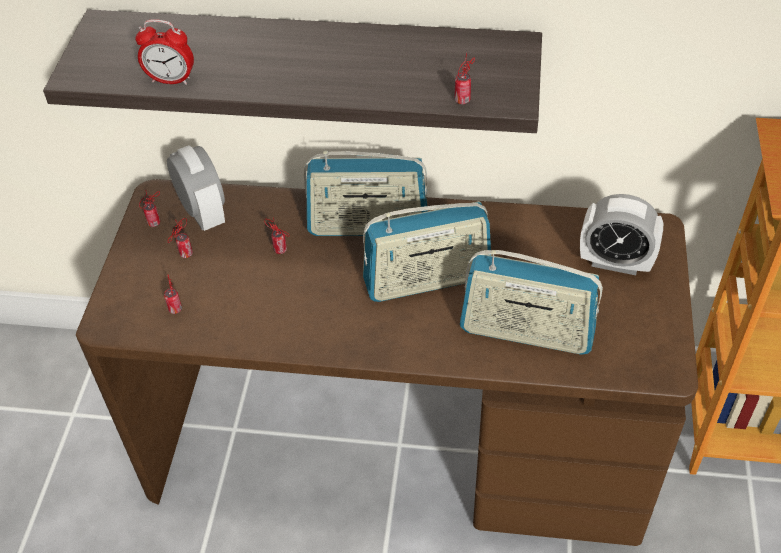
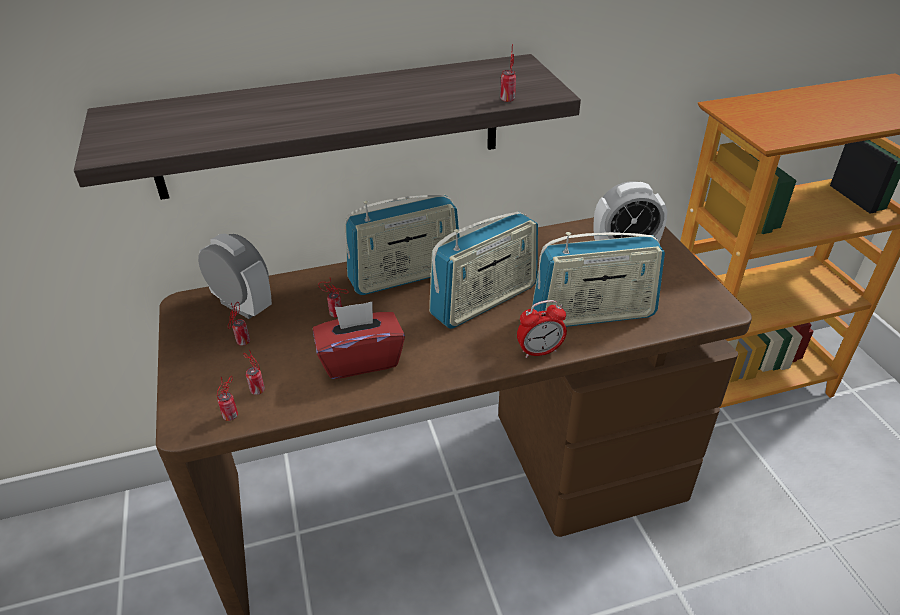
camera: 25 degrees left, 10 degrees down
alarm clock [135,19,194,85] -> alarm clock moved to [517,300,567,358]
can [139,191,160,227] -> can moved to [217,376,238,421]
none -> red tissue box [313,302,405,379]

